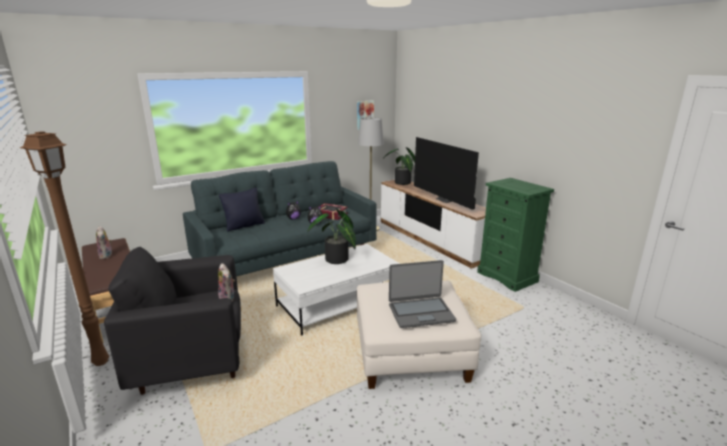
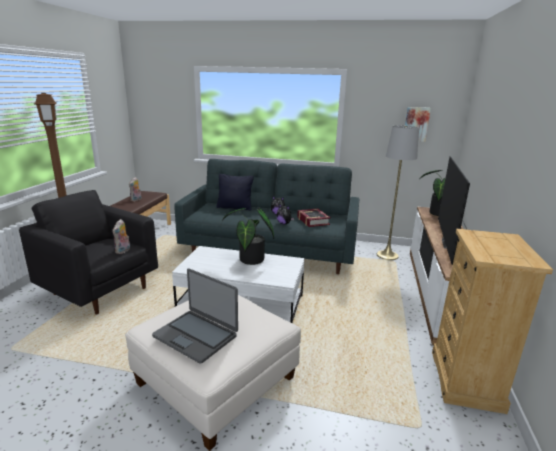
camera: 45 degrees right, 0 degrees up
green dresser [477,178,554,292] -> beige dresser [432,229,553,414]

